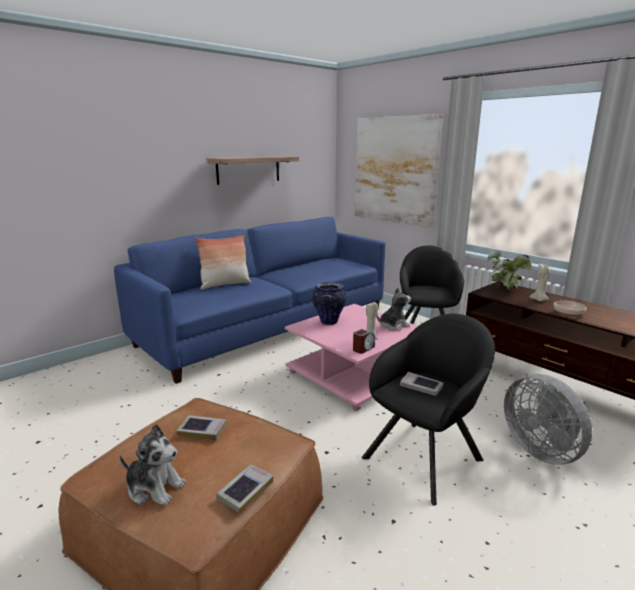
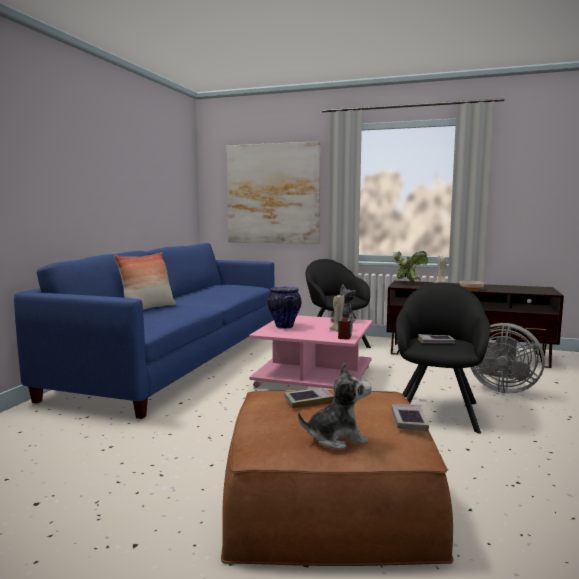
camera: 30 degrees left, 10 degrees down
shelf [206,156,299,185] -> none

